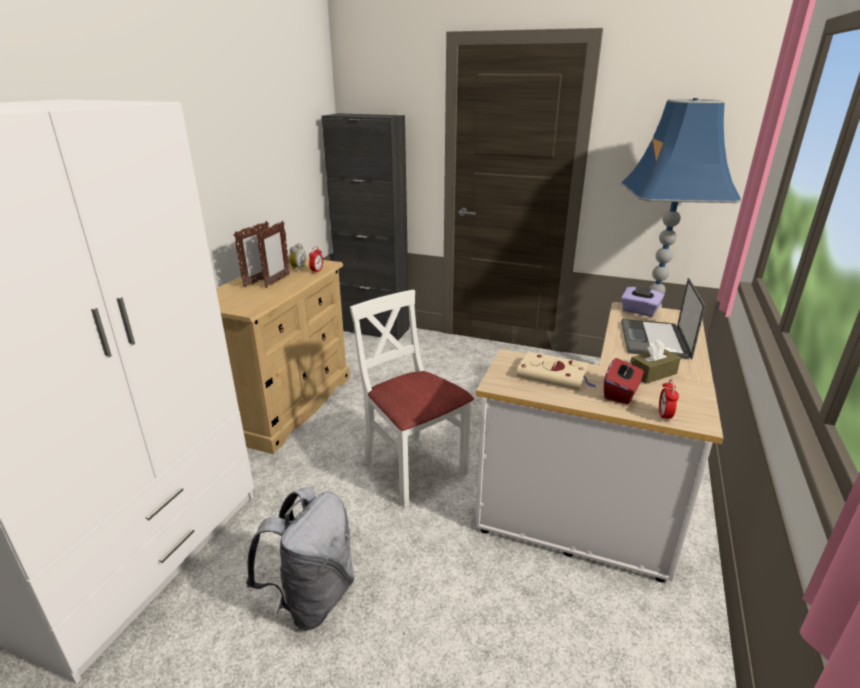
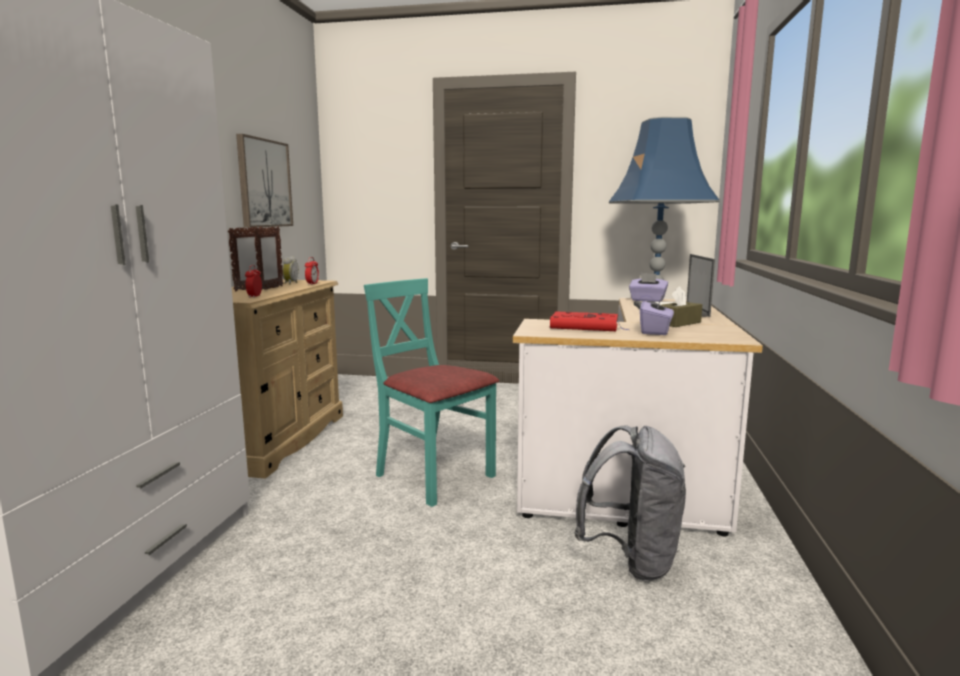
camera: 10 degrees left, 15 degrees down
grey backpack [246,487,355,630] -> grey backpack moved to [574,425,686,581]
black cabinet [322,113,409,340] -> none
white chair [350,290,474,508] -> turquoise chair [364,278,499,507]
beige book [517,351,596,390] -> red book [550,311,630,331]
red tissue box [604,358,643,404] -> purple tissue box [640,294,674,335]
alarm clock [659,379,679,422] -> alarm clock moved to [245,265,262,298]
none -> picture [236,134,293,228]

